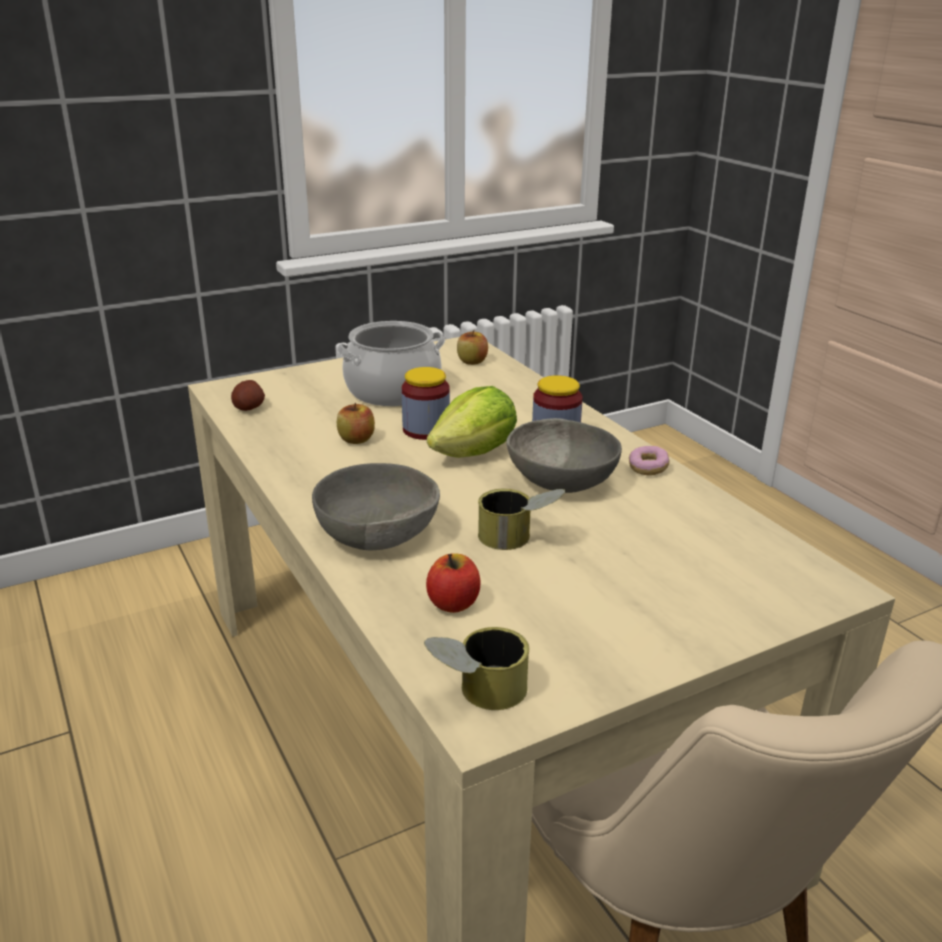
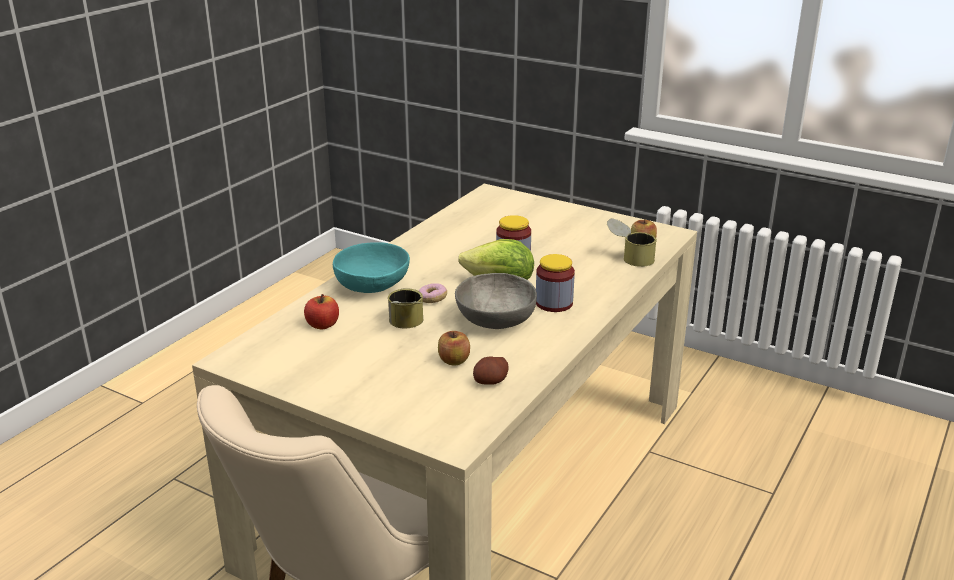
camera: 60 degrees right, 0 degrees up
potato [231,380,265,411] -> potato moved to [473,356,509,385]
grey bowl [312,463,440,550] -> turquoise bowl [333,242,410,293]
cooking pot [336,321,445,406] -> none
apple [337,403,375,444] -> apple moved to [438,331,470,365]
can [424,627,529,710] -> can moved to [607,219,657,267]
donut [629,446,670,476] -> donut moved to [419,283,447,303]

